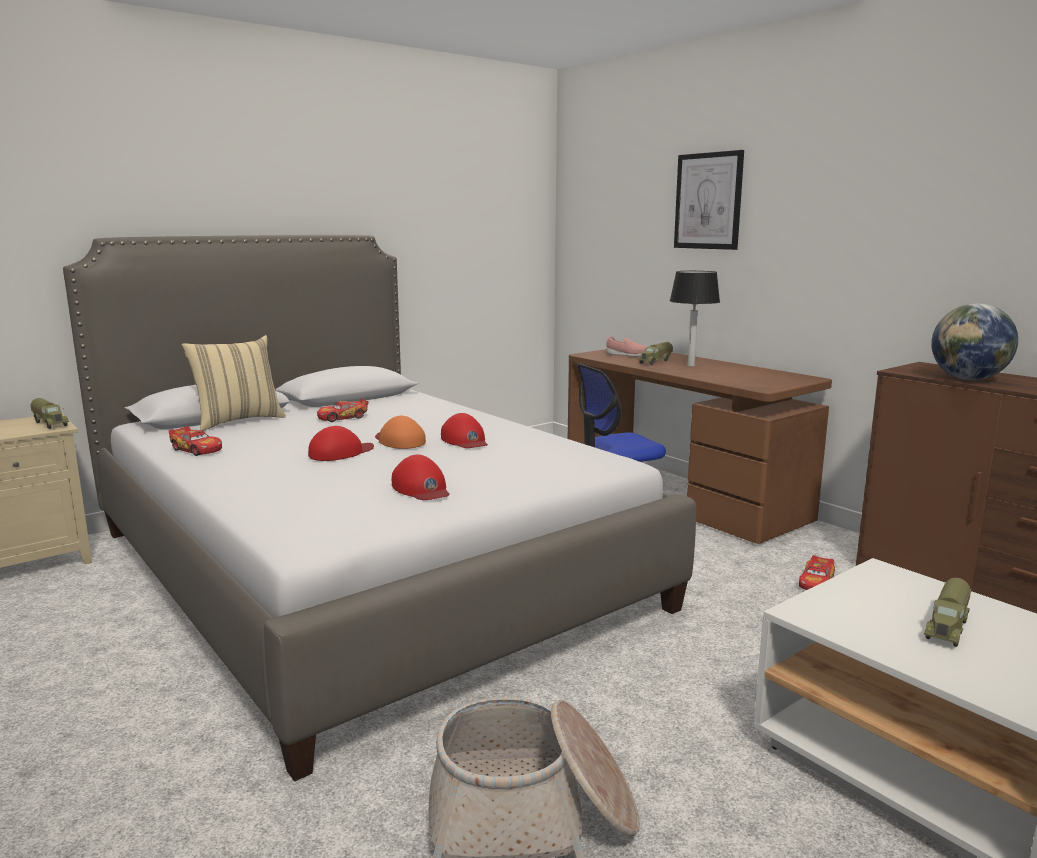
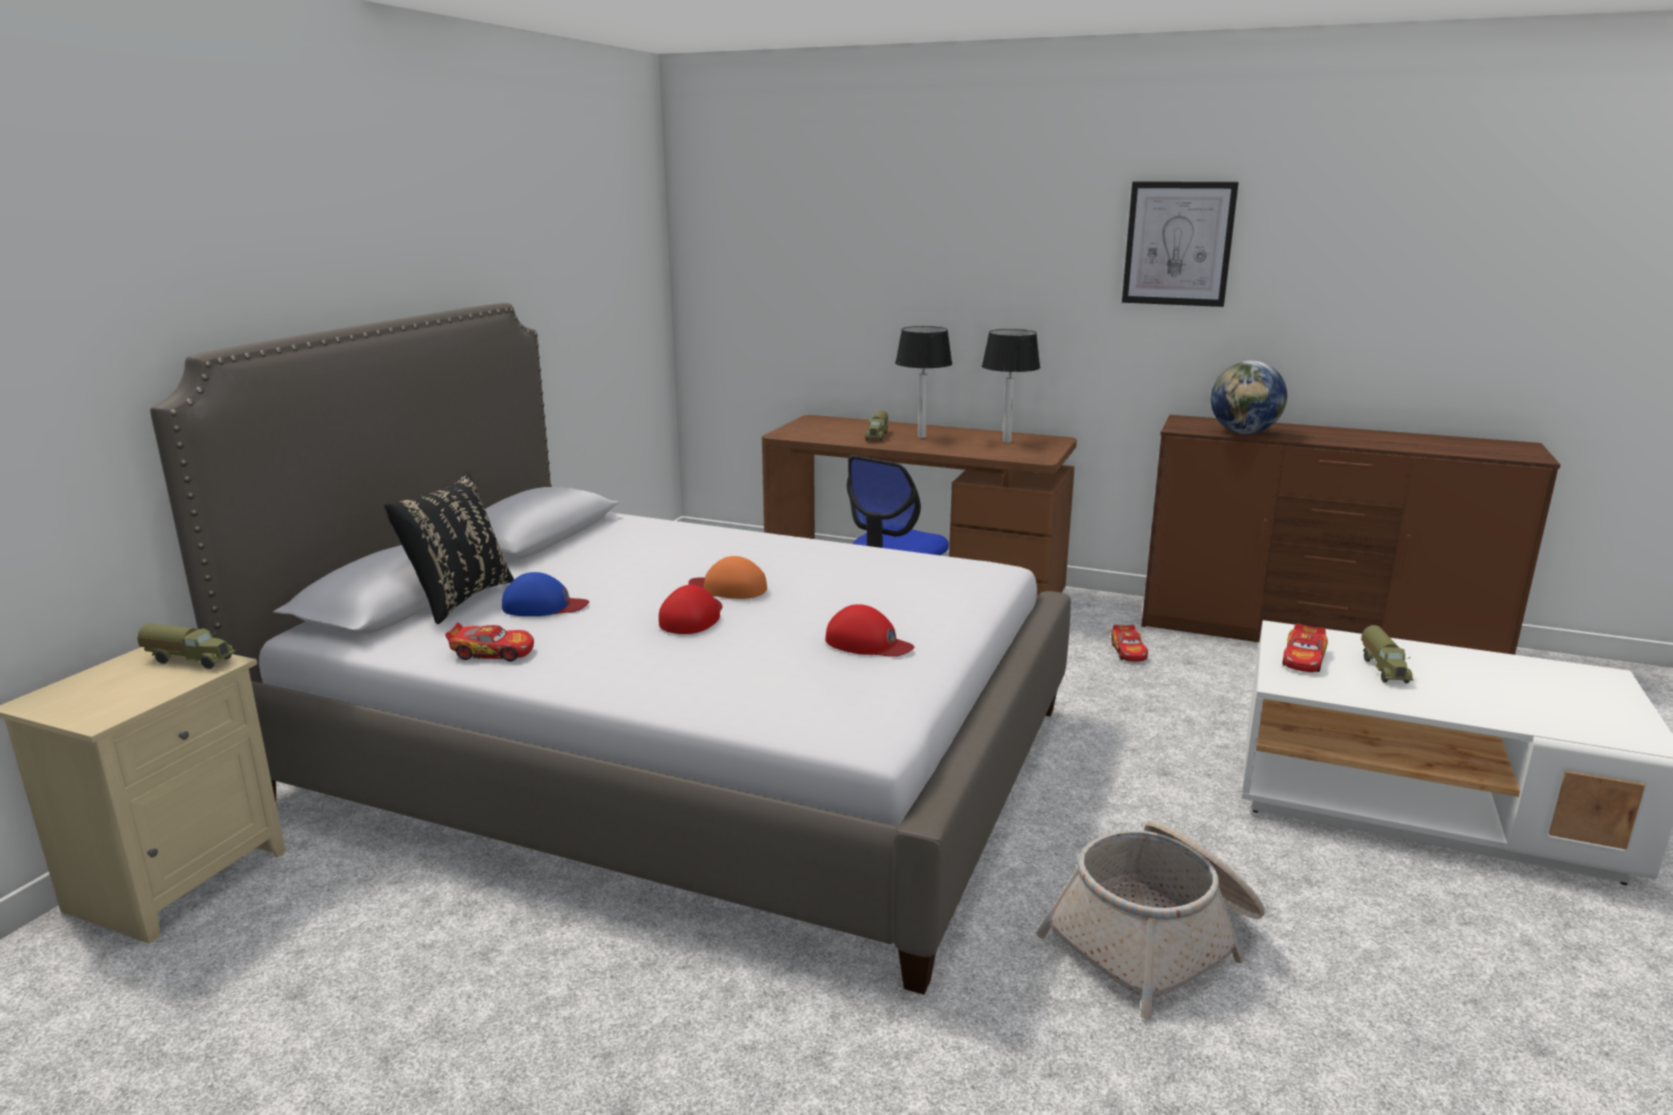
camera: 30 degrees left, 5 degrees up
beige pillow [182,335,286,431] -> black pillow [384,471,514,624]
toy car [317,398,369,422] -> toy car moved to [1282,623,1328,672]
red cap [441,413,488,448] -> none
pink shoe [606,336,647,357] -> none
picture [674,150,744,250] -> picture moved to [1122,181,1239,307]
none -> blue cap [502,572,589,616]
none -> table lamp [982,329,1040,443]

